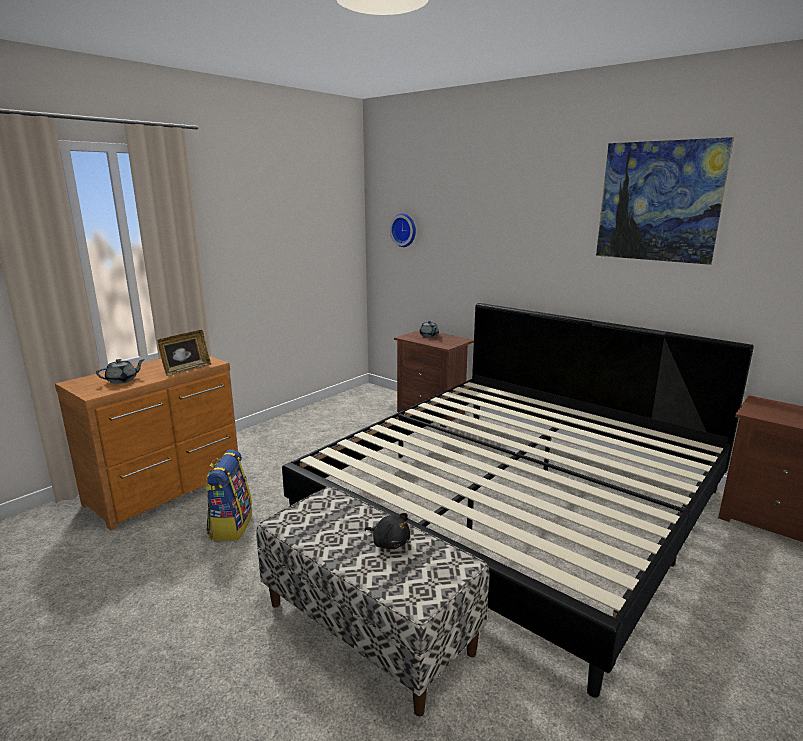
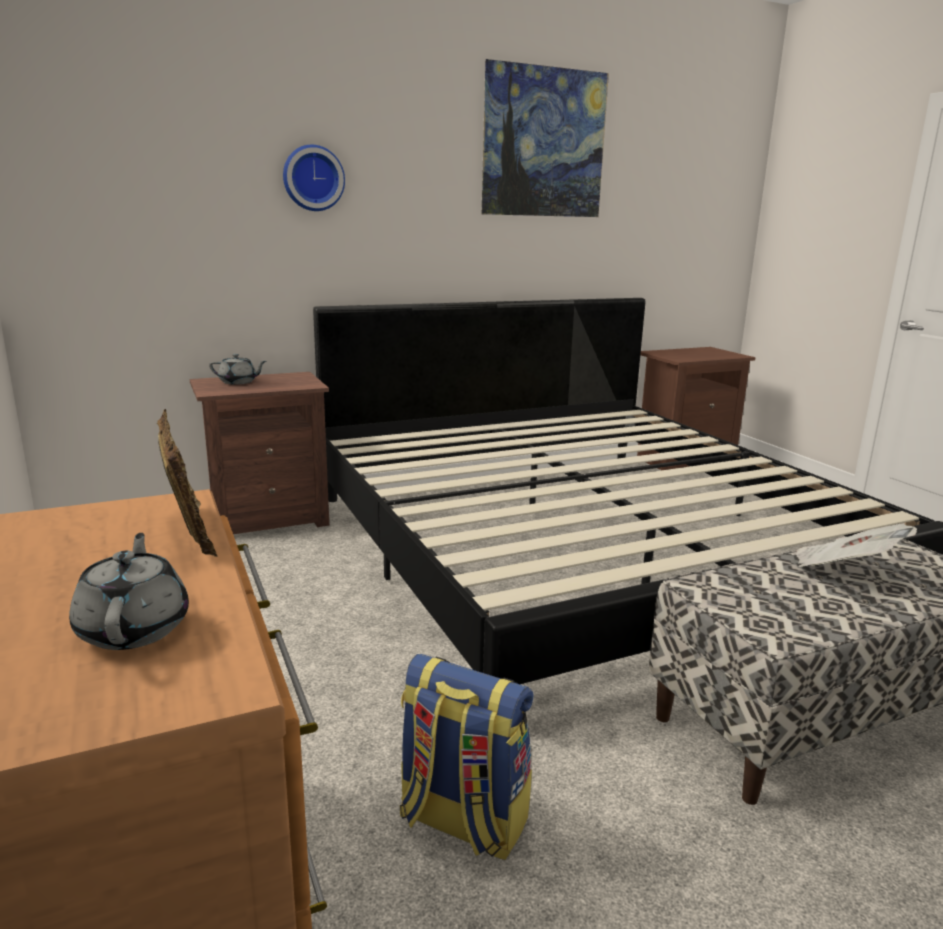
camera: 65 degrees left, 0 degrees up
black plush toy [364,513,410,549] -> newspaper [796,523,917,567]
wall clock [390,213,416,247] -> wall clock moved to [283,145,345,211]

